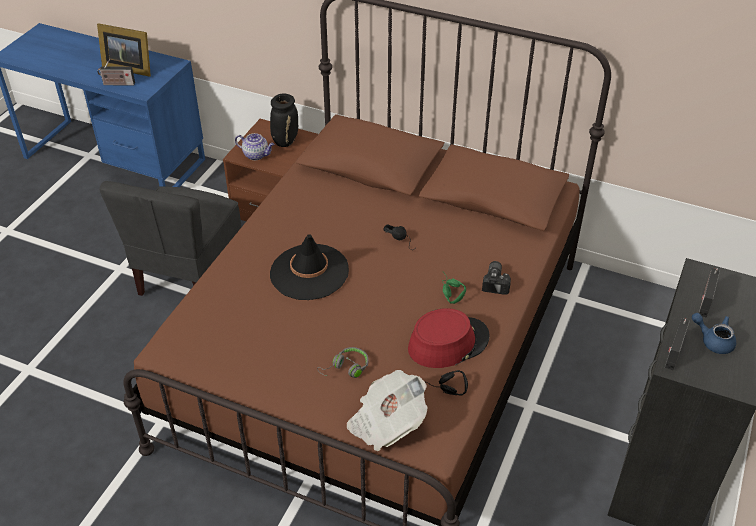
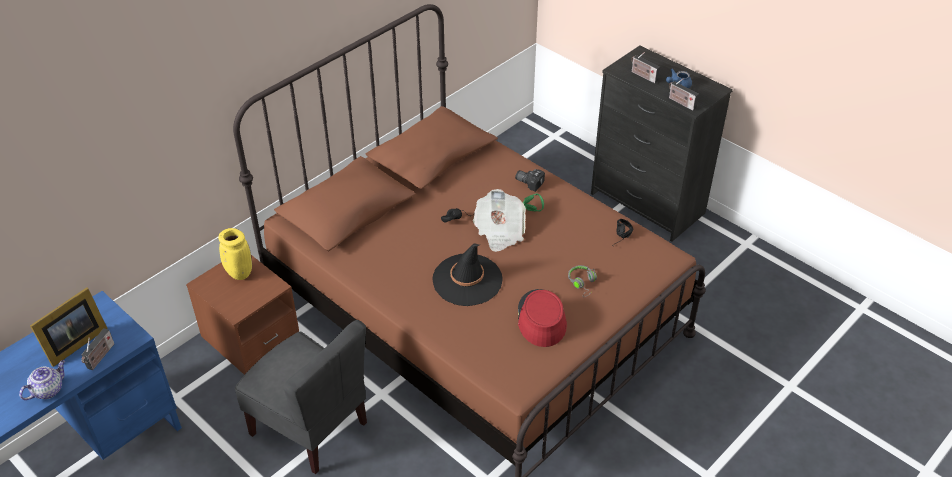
camera: 70 degrees left, 0 degrees up
teapot [235,133,274,160] -> teapot moved to [19,360,65,400]
black vase [270,93,298,147] -> yellow vase [218,228,252,280]
newspaper [347,370,428,451] -> newspaper moved to [473,189,526,252]
red hat [408,308,490,368] -> red hat moved to [518,289,567,347]

